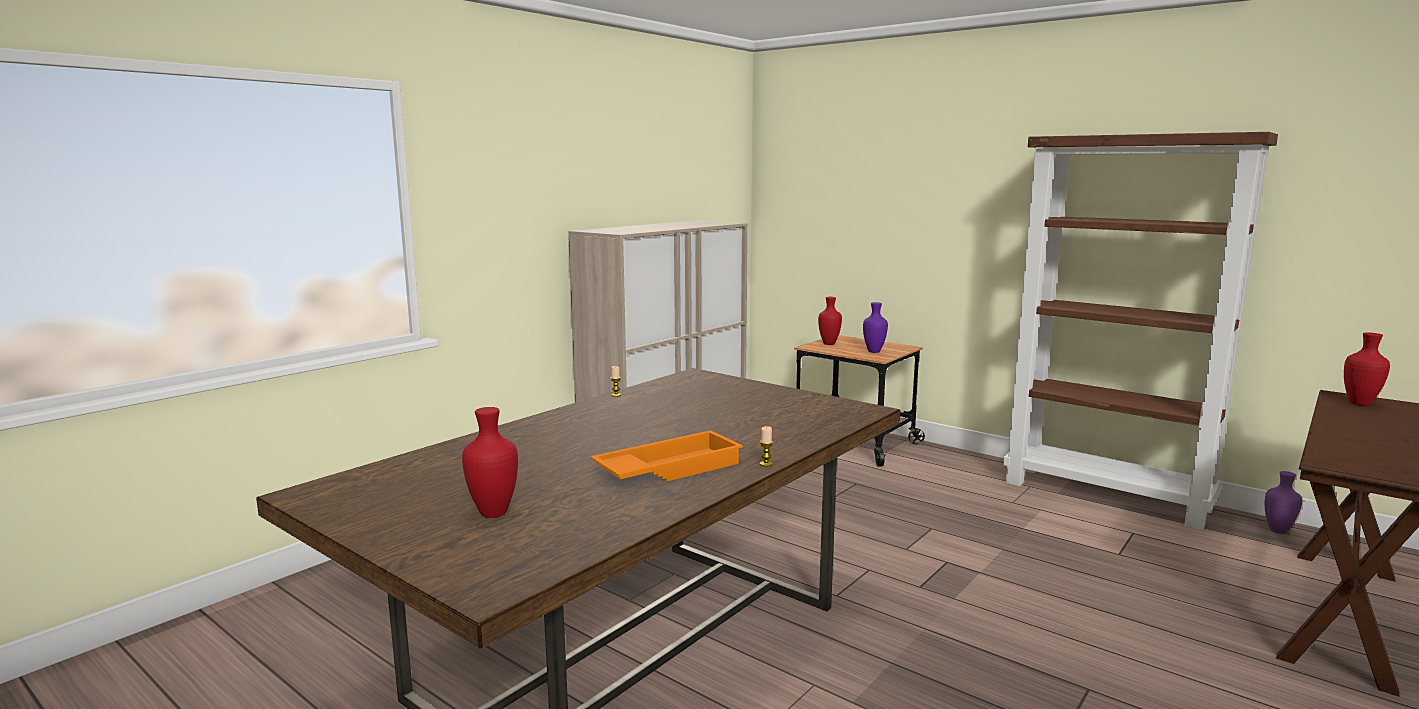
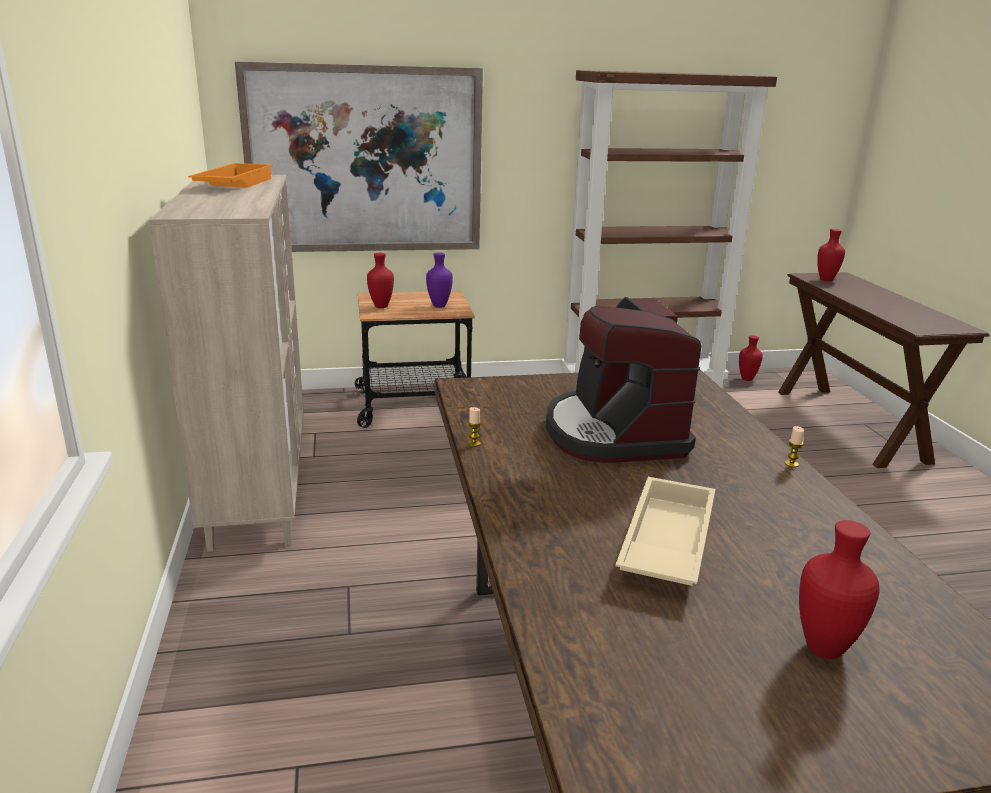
camera: 50 degrees left, 10 degrees up
orange tray [590,430,743,481] -> orange tray moved to [188,163,273,187]
purple vase [1265,471,1302,534] -> red vase [739,335,763,381]
none -> picture [235,62,483,252]
none -> coffee machine [546,297,701,463]
none -> beige tray [615,477,715,586]

